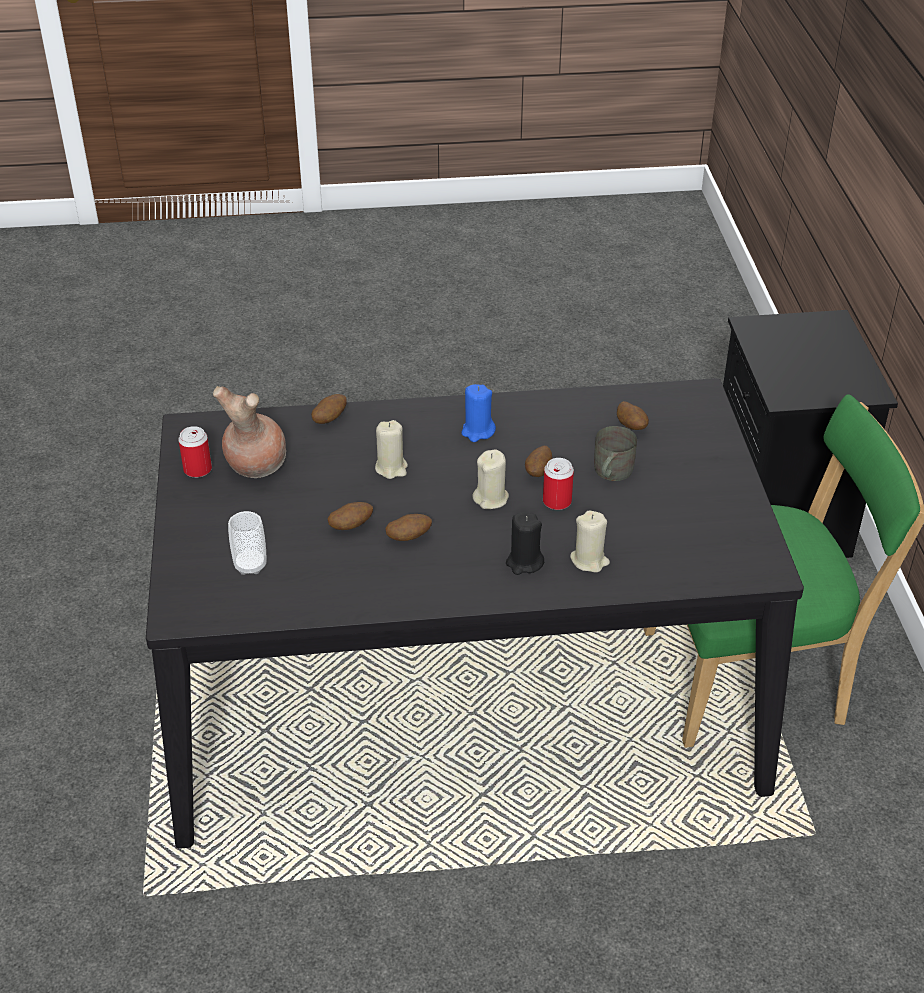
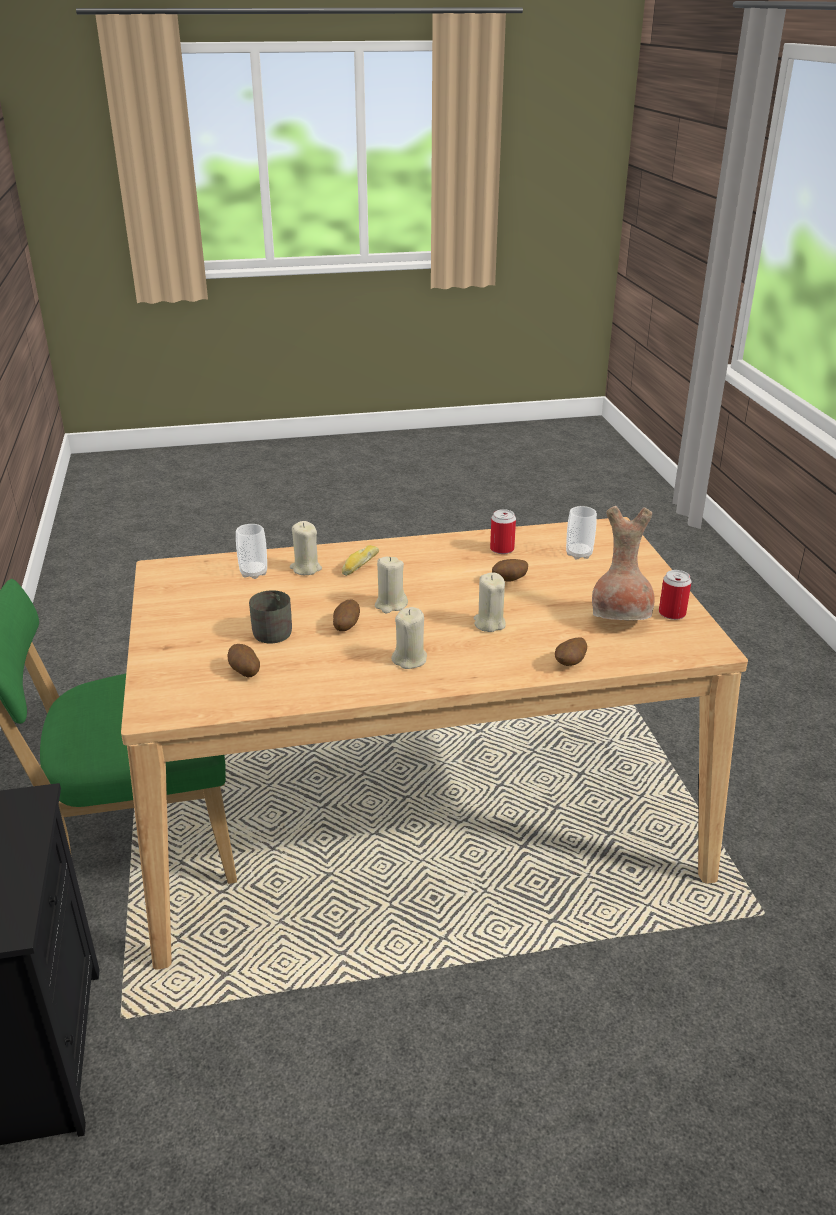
camera: 175 degrees right, 10 degrees down
black dining table [146,378,804,848] -> beige dining table [121,517,748,969]
potato [385,514,432,541] -> none
blue candle [462,384,496,442] -> beige candle [391,607,427,669]
black candle [506,512,544,575] -> bread [342,545,379,576]
can [543,458,574,510] -> can moved to [490,509,516,554]
none -> cup [236,524,267,579]

